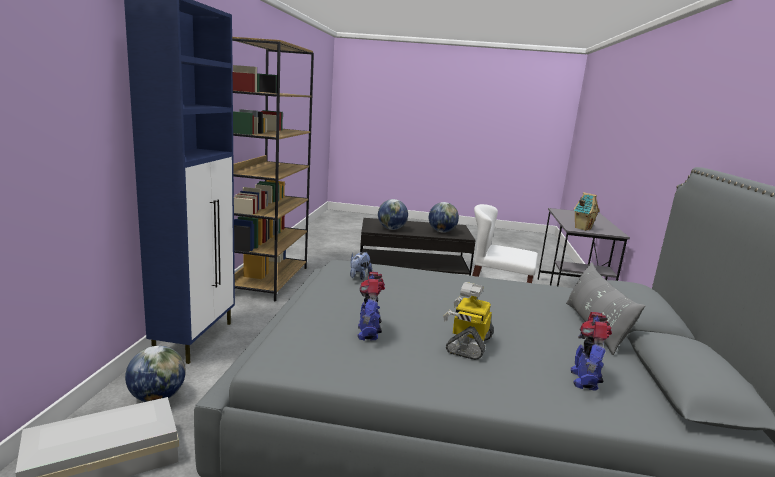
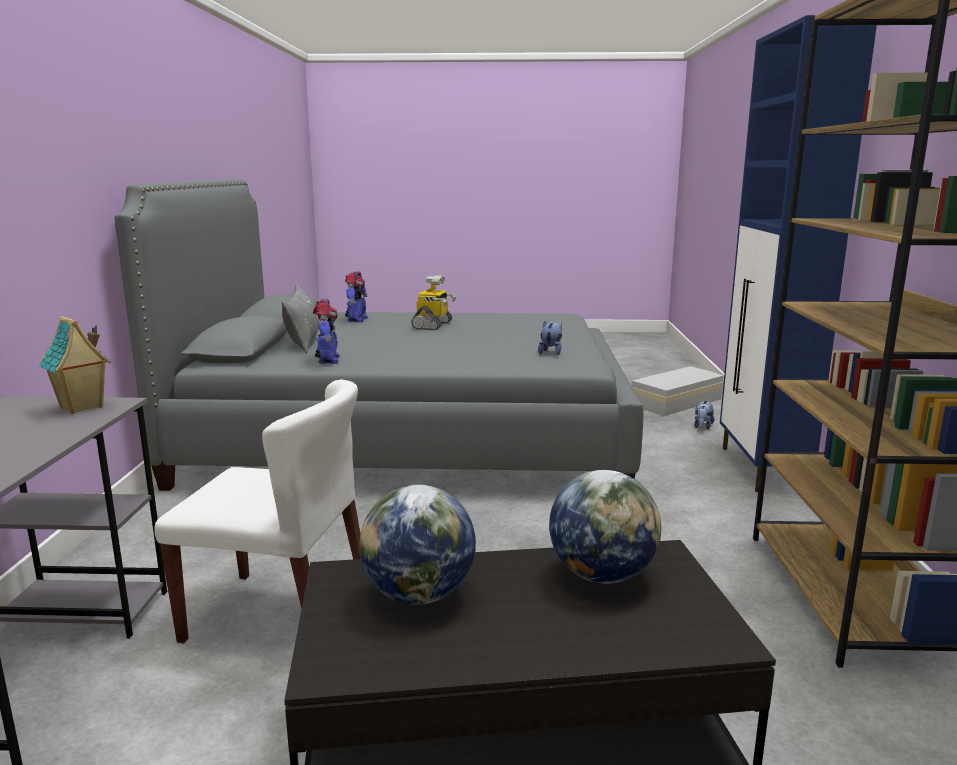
camera: 175 degrees right, 0 degrees up
globe [125,346,186,402] -> plush toy [694,401,715,429]
toy robot [358,272,385,341] -> toy robot moved to [313,299,339,364]

